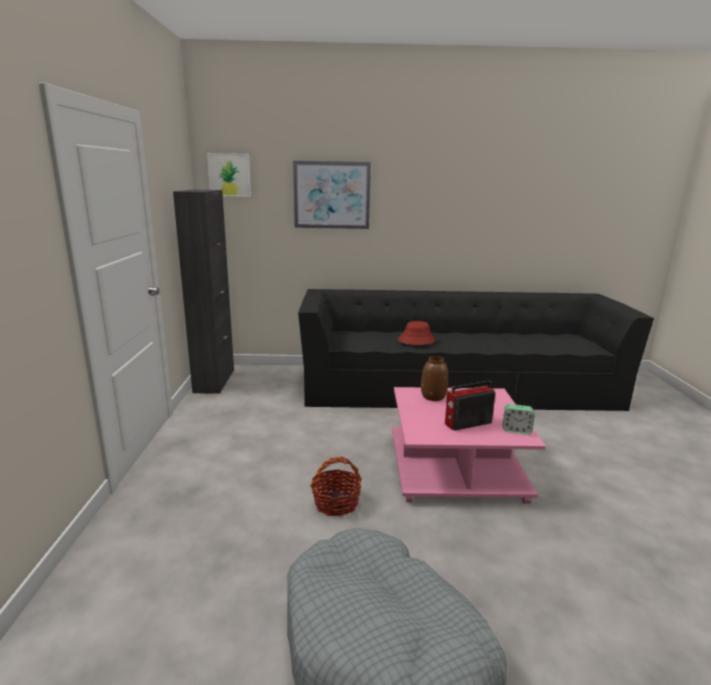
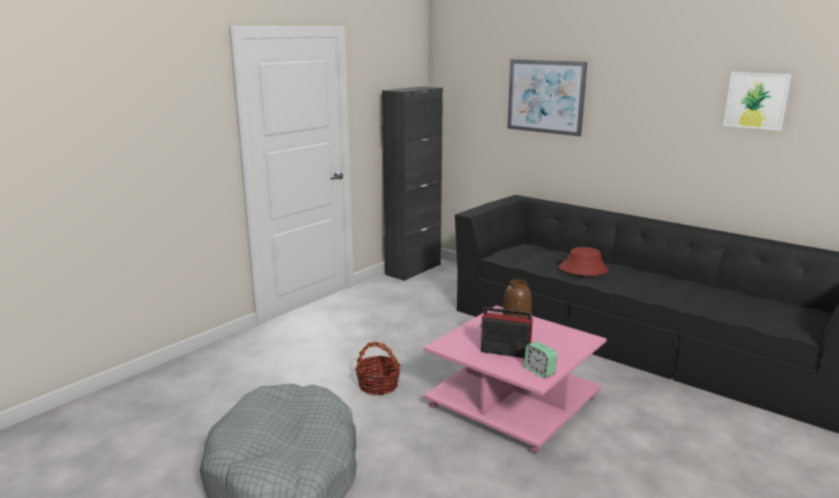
camera: 40 degrees right, 0 degrees up
picture [207,153,251,197] -> picture moved to [723,72,791,131]

